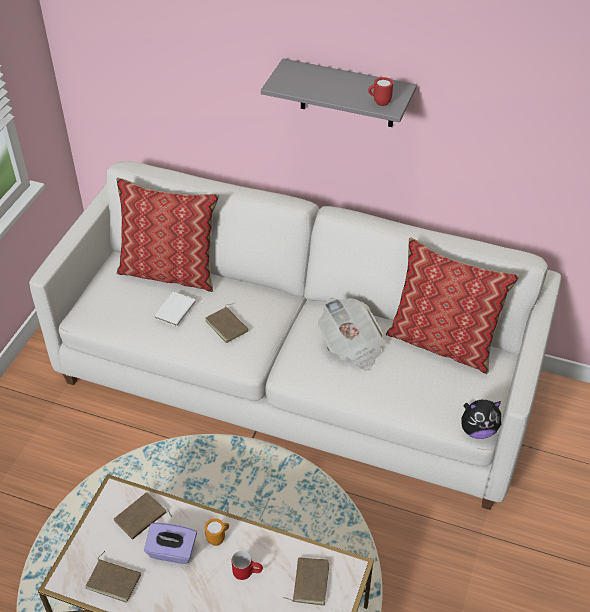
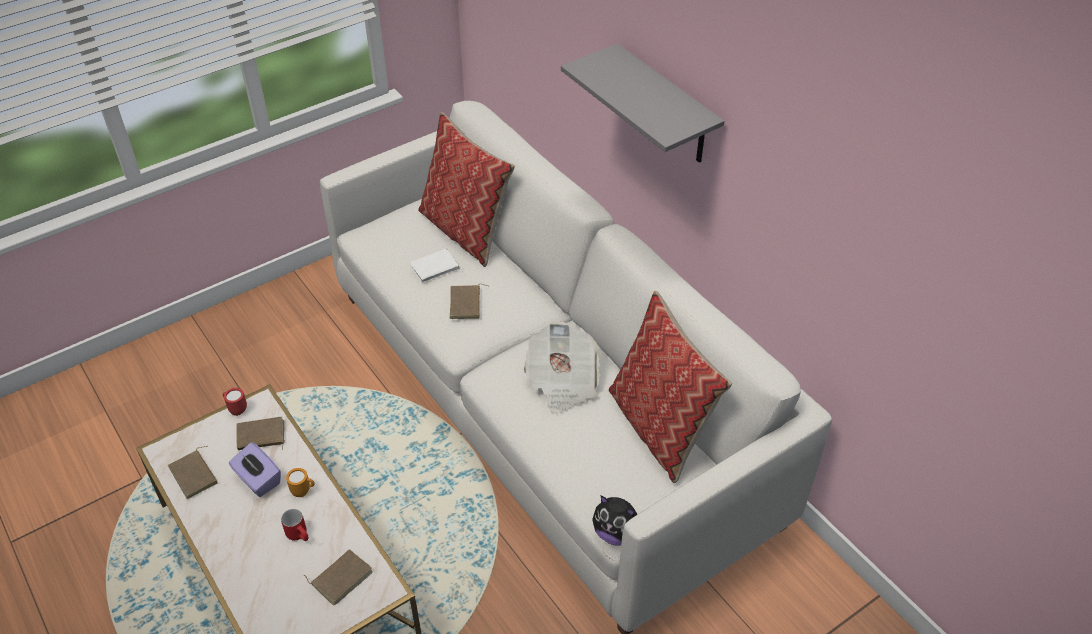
camera: 35 degrees right, 0 degrees up
red mug [368,77,393,106] -> red mug moved to [223,388,247,416]

